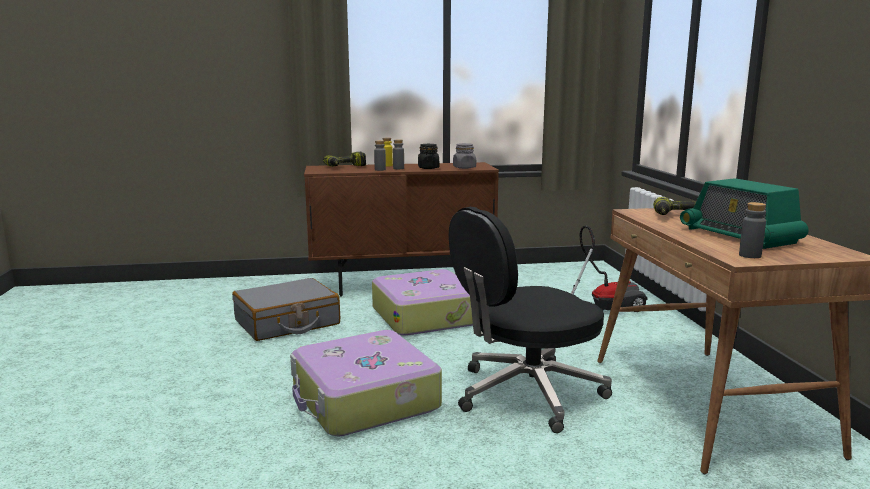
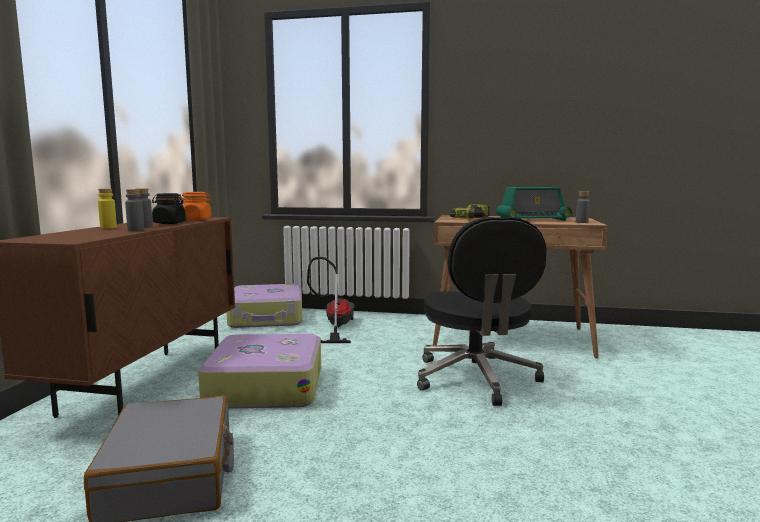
camera: 70 degrees left, 5 degrees down
suitcase [290,330,442,436] -> suitcase moved to [227,284,302,328]
power drill [323,152,366,167] -> none
grey jar [453,143,476,169] -> orange jar [181,192,212,220]

